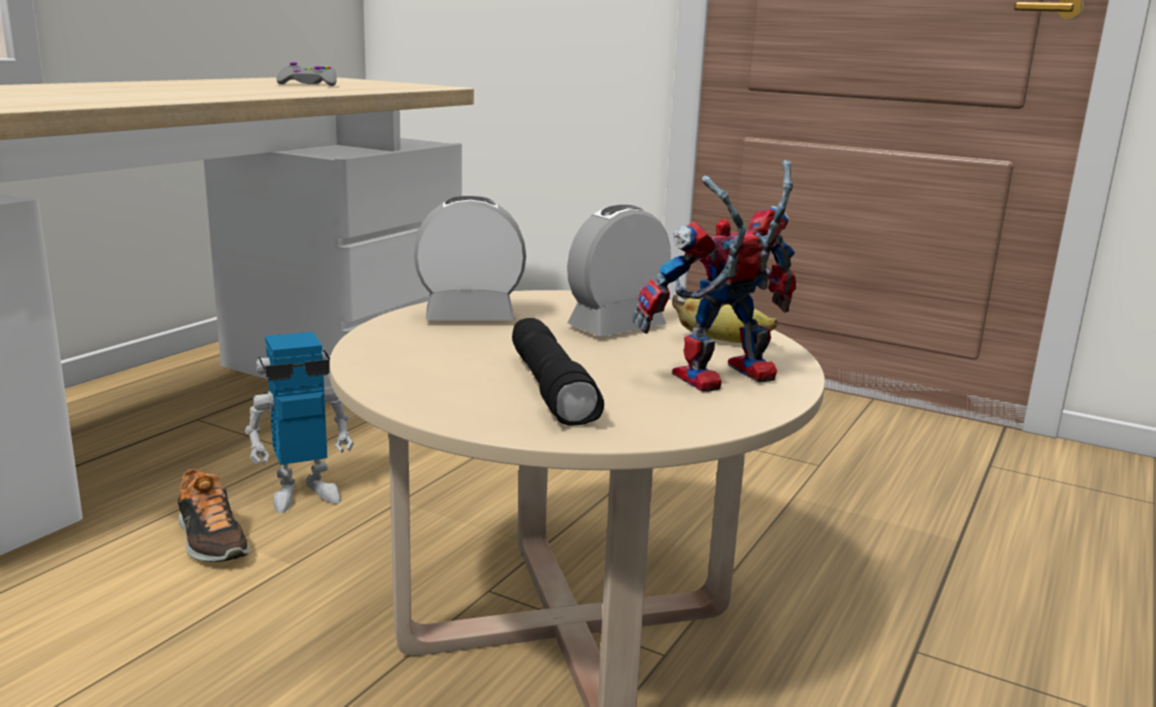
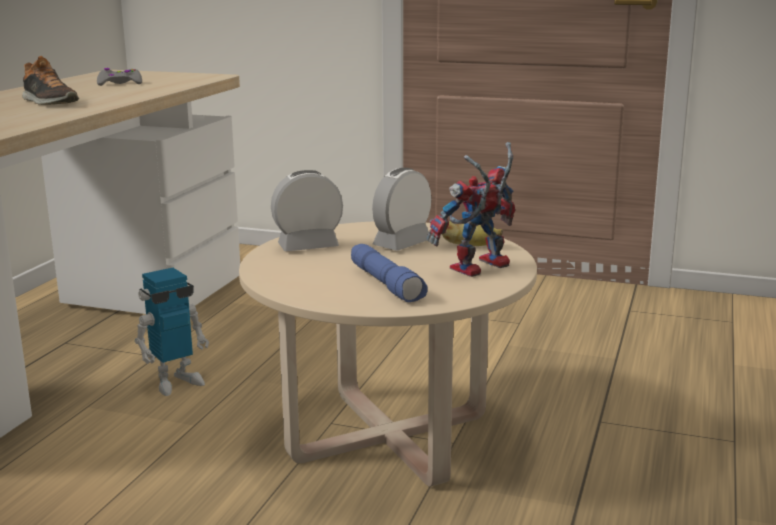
camera: 10 degrees left, 0 degrees up
shoe [178,468,250,562] -> shoe moved to [22,56,79,105]
black flashlight [512,318,604,426] -> blue flashlight [351,244,428,302]

